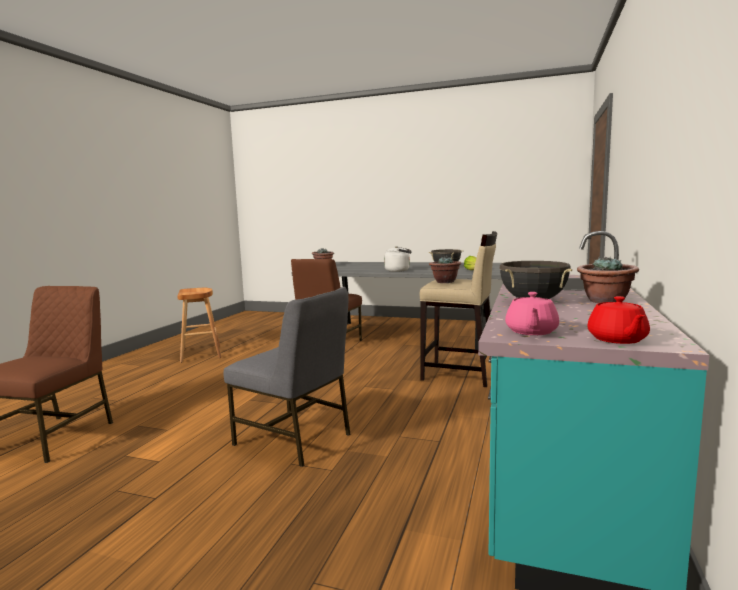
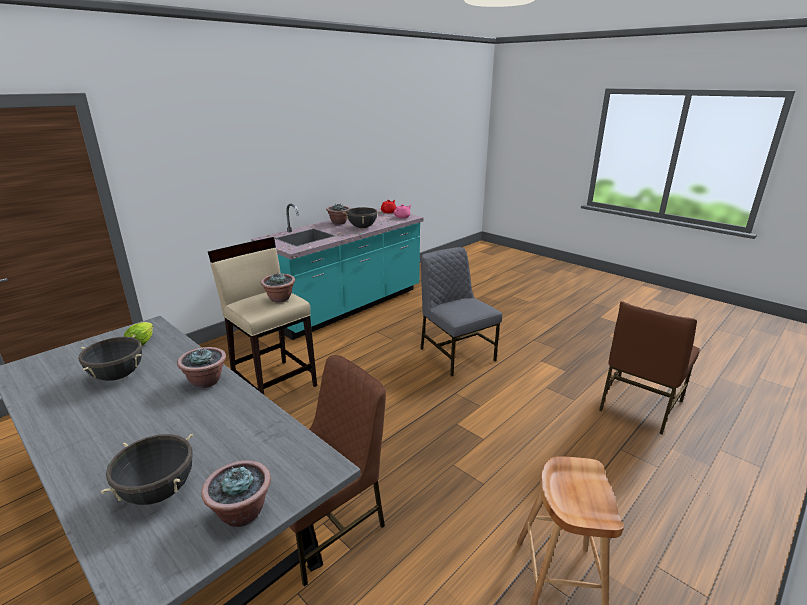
camera: 155 degrees left, 15 degrees up
white kettle [384,246,412,272] -> potted plant [177,347,226,388]
none -> black cooking pot [101,434,193,505]

